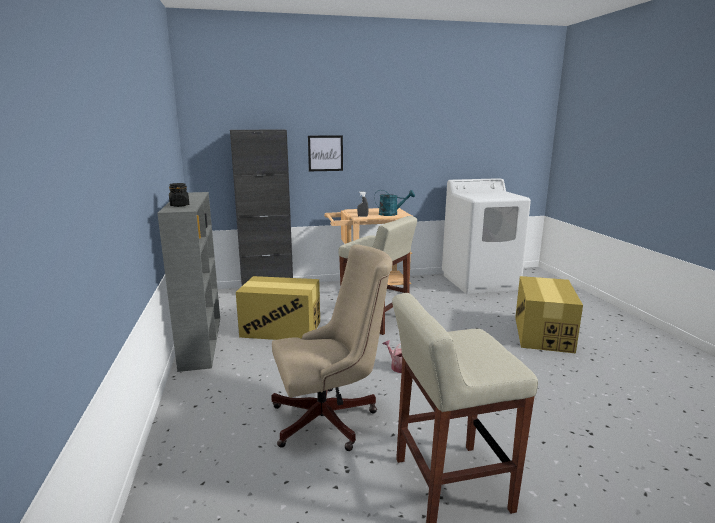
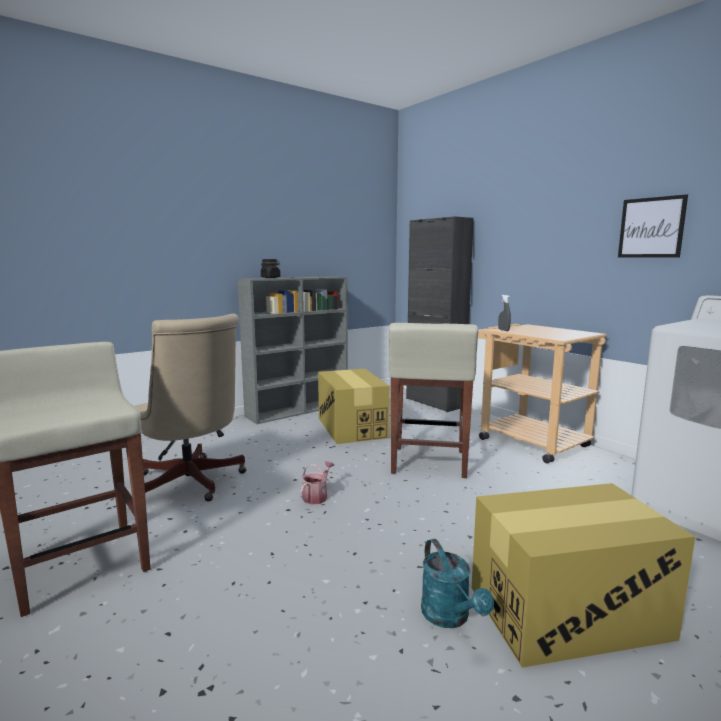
camera: 65 degrees right, 5 degrees down
picture [308,135,343,171] -> picture moved to [618,194,688,258]
turquoise watering can [374,190,415,216] -> turquoise watering can moved to [421,539,494,628]

